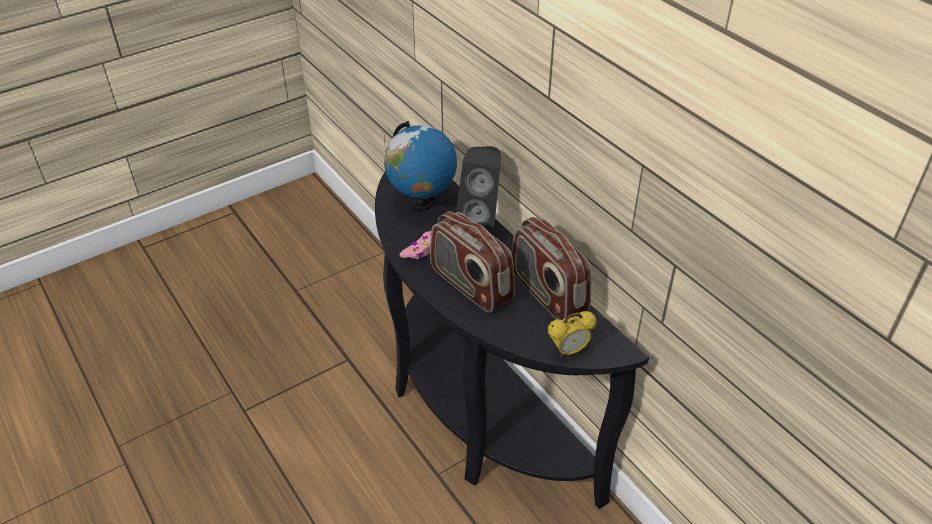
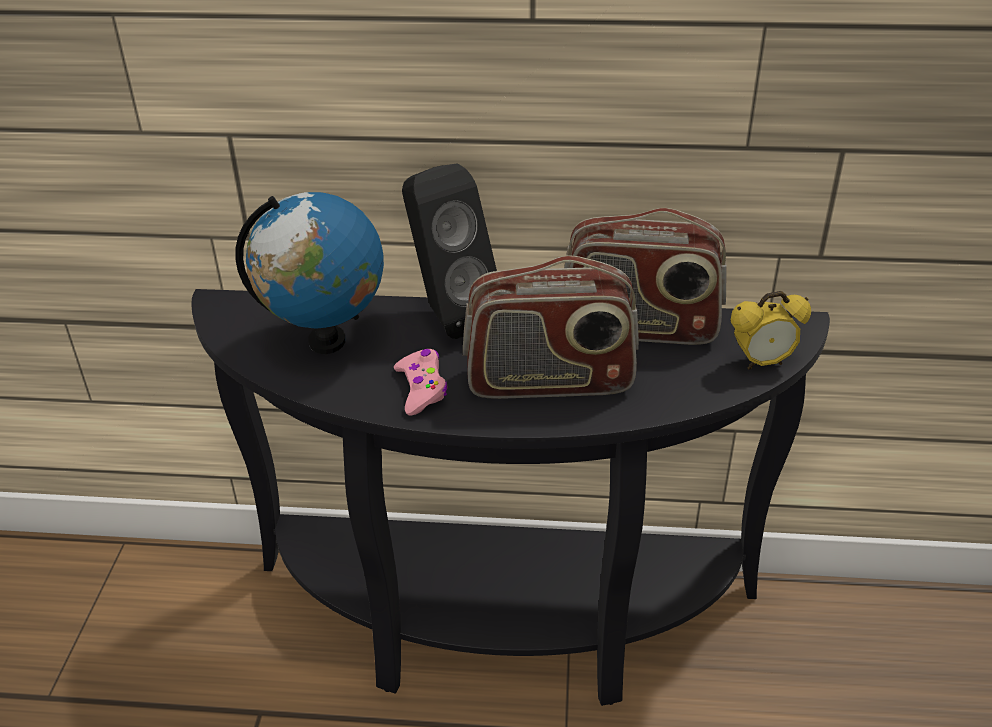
camera: 50 degrees left, 5 degrees down
alarm clock [548,311,596,357] -> alarm clock turned 60 degrees clockwise [731,291,811,370]

